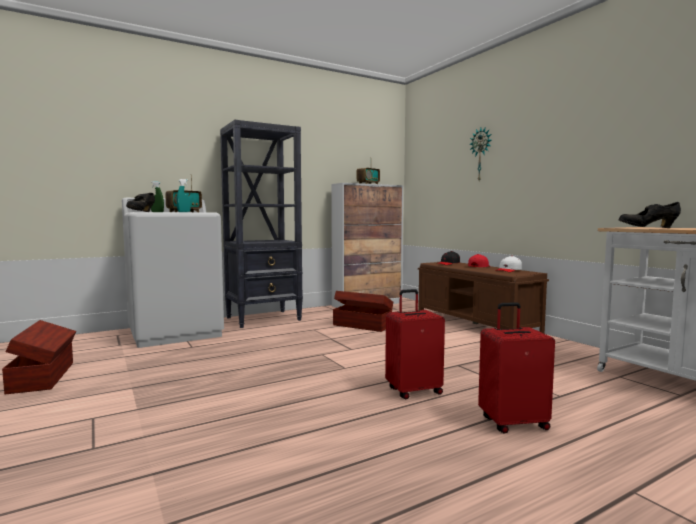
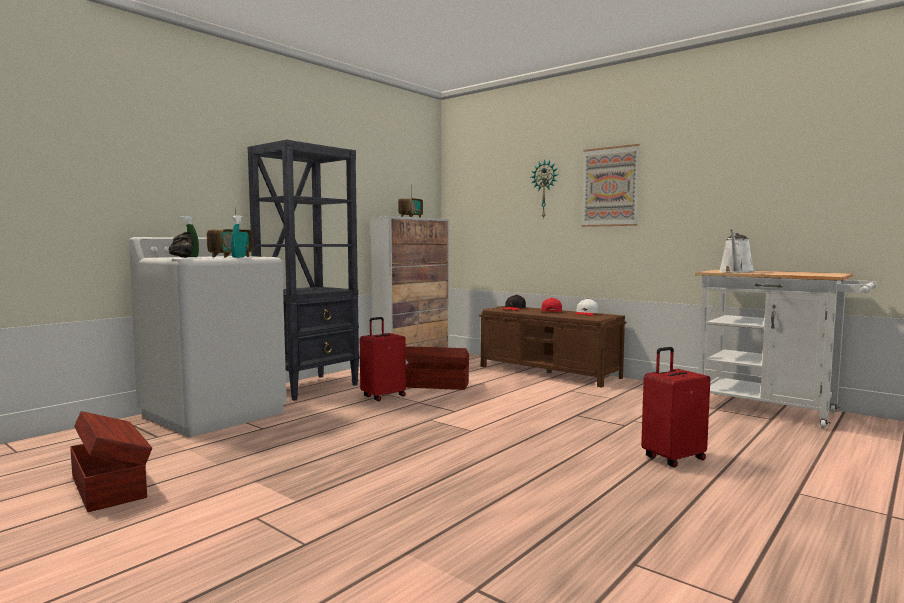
camera: 20 degrees left, 0 degrees up
red suitcase [385,289,445,399] -> red suitcase moved to [360,317,406,401]
black shoe [619,202,681,228] -> white watering can [719,229,755,273]
none -> picture [582,144,640,227]

